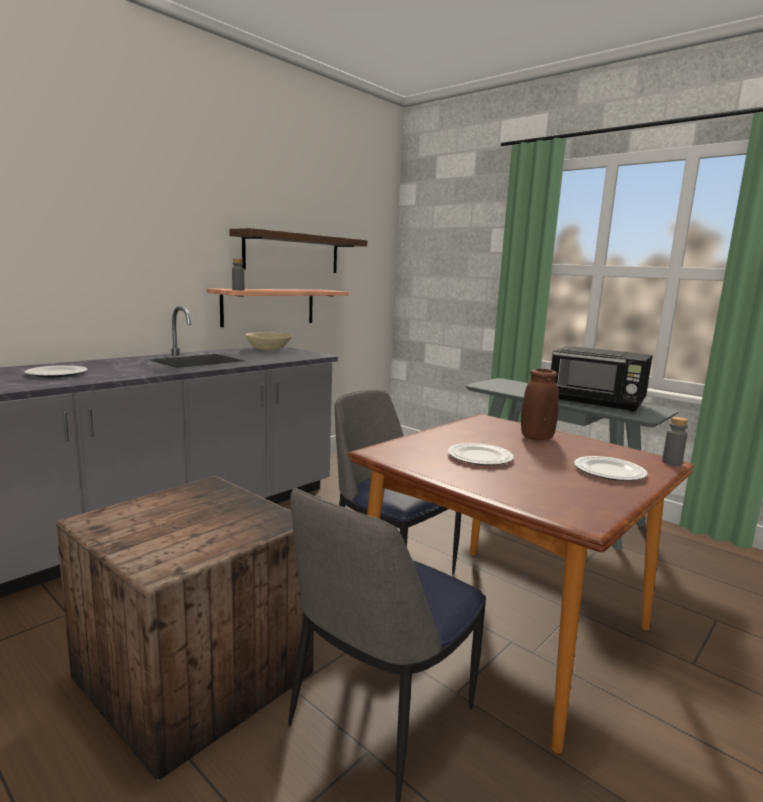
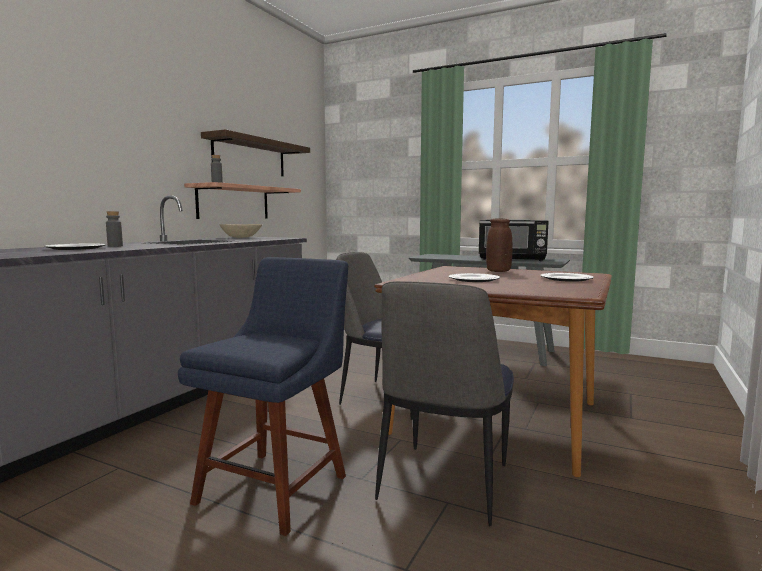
camera: 15 degrees left, 5 degrees down
crate [56,476,314,780] -> blue chair [178,257,348,536]
grey bottle [662,417,688,466] -> grey bottle moved to [106,211,123,247]

